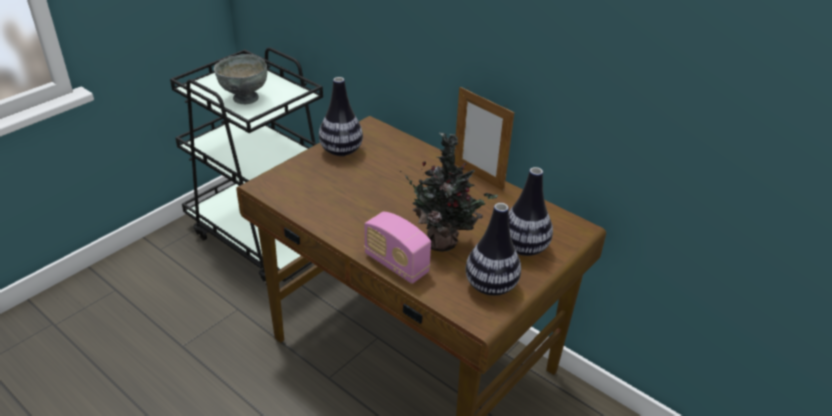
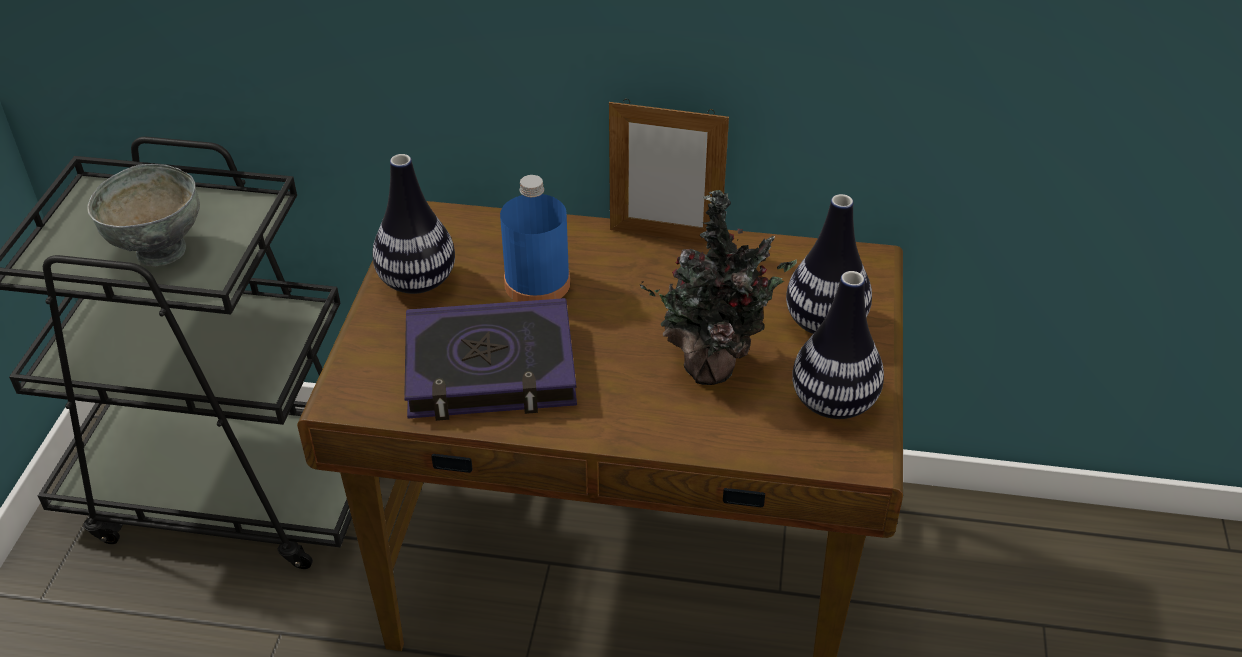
camera: 30 degrees left, 5 degrees up
radio [364,212,431,284] -> none
none -> book [404,298,577,421]
none -> blue bottle [500,175,570,302]

